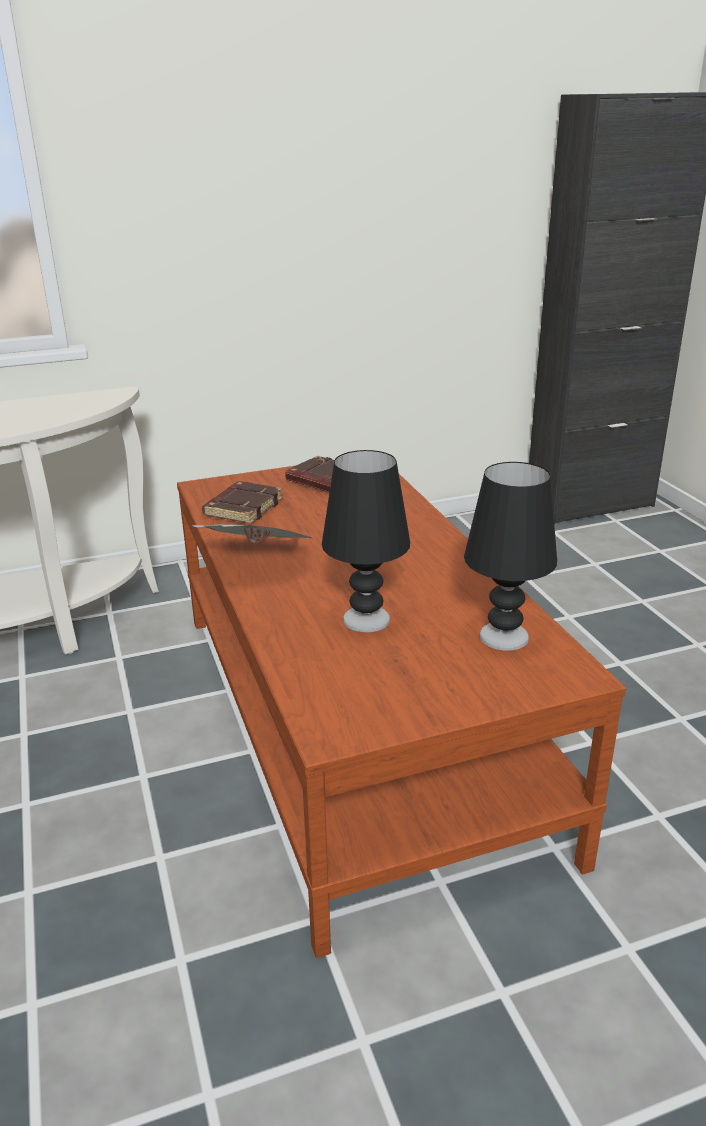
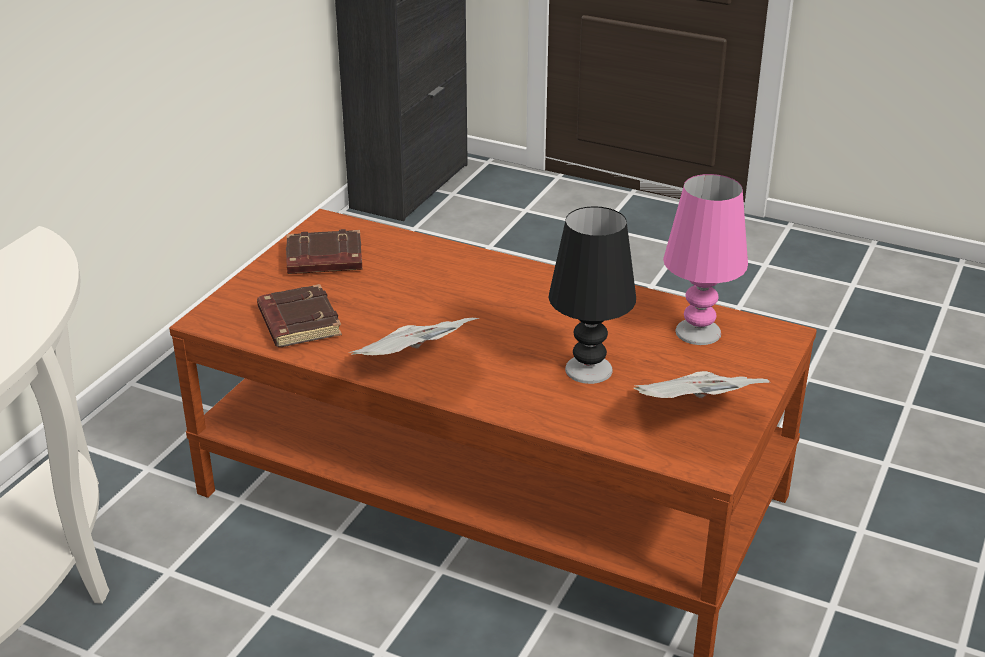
camera: 45 degrees left, 5 degrees up
black table lamp [464,462,557,650] -> pink table lamp [663,174,748,345]
none -> newspaper [633,371,770,398]

